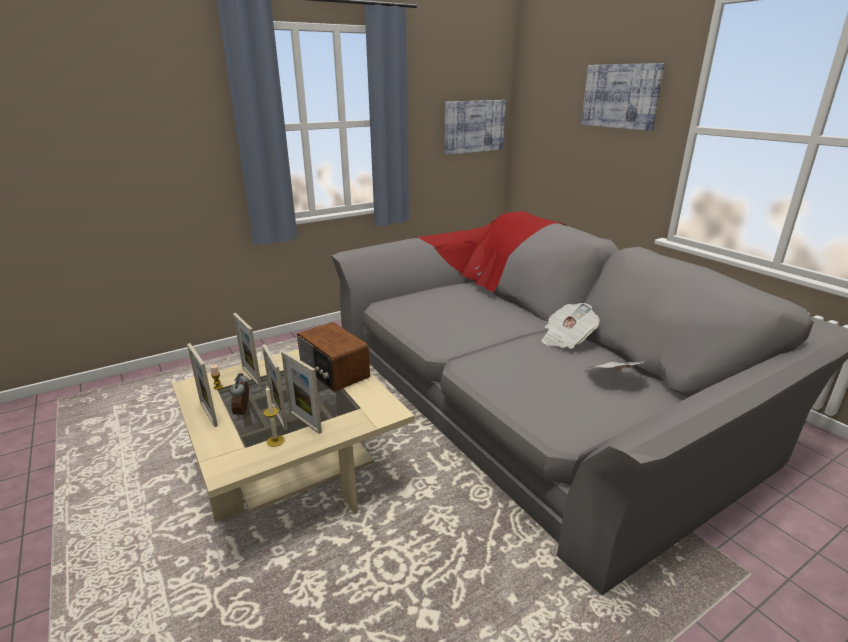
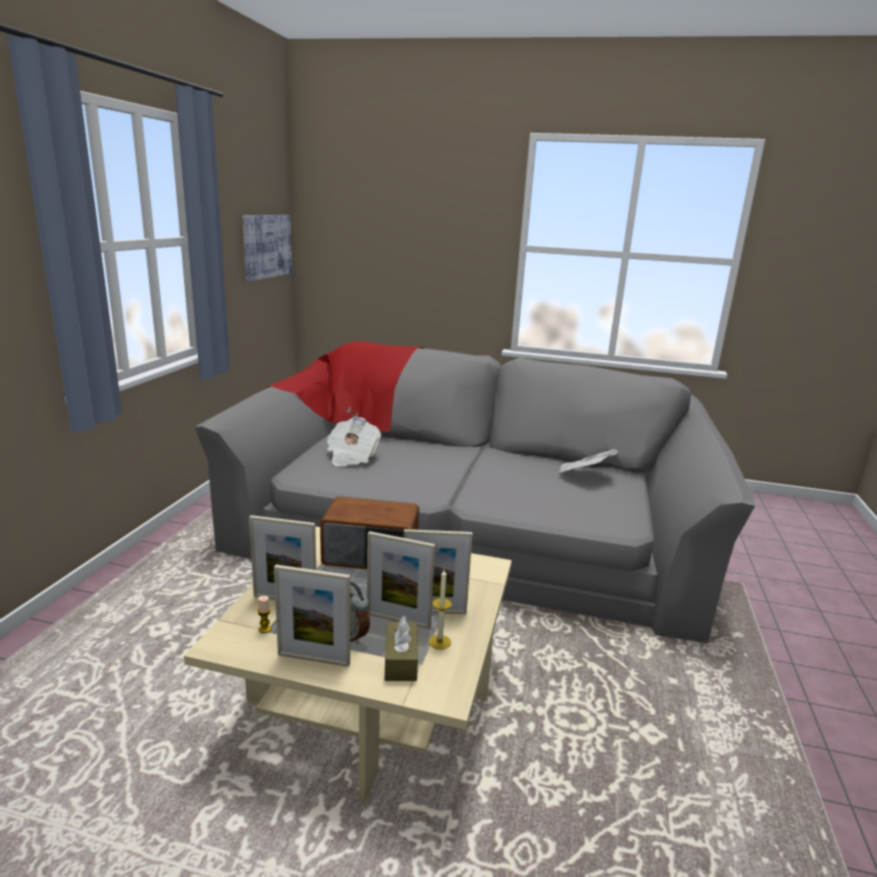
camera: 45 degrees left, 5 degrees down
newspaper [542,303,599,349] -> newspaper moved to [326,417,381,466]
picture [581,63,665,131] -> none
none -> brown tissue box [385,616,418,681]

